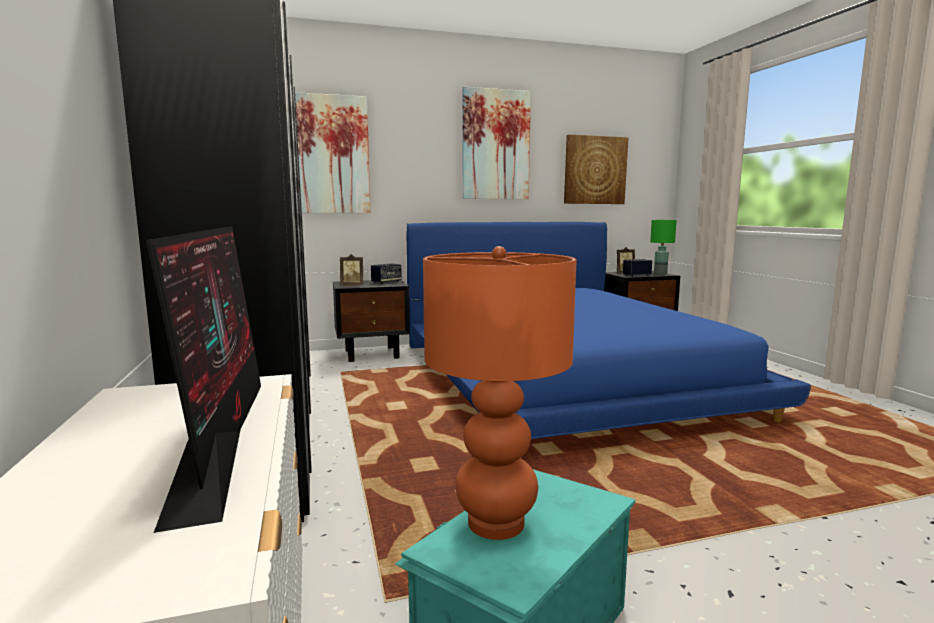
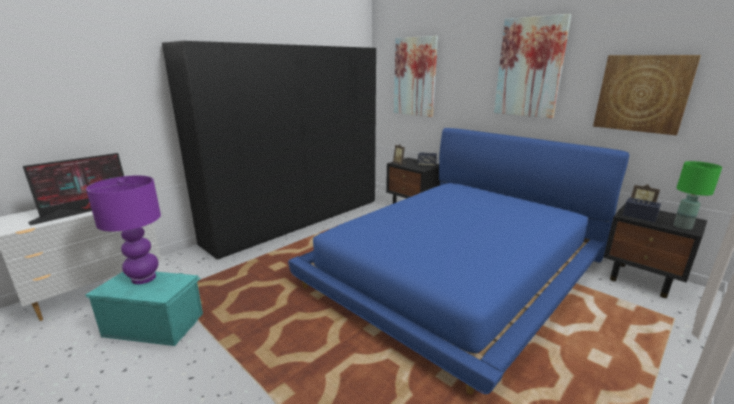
camera: 60 degrees right, 10 degrees up
orange table lamp [423,246,577,540] -> purple table lamp [86,175,161,284]

